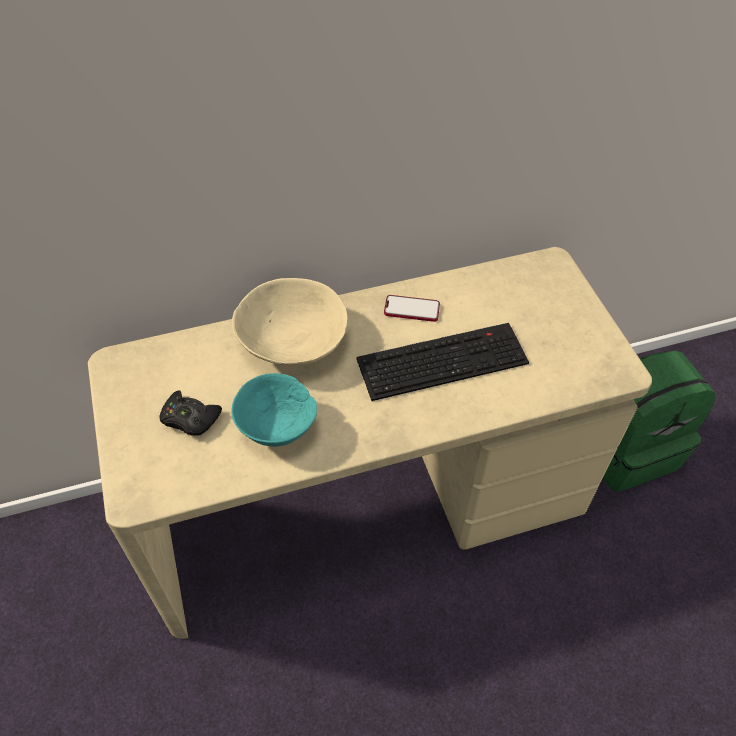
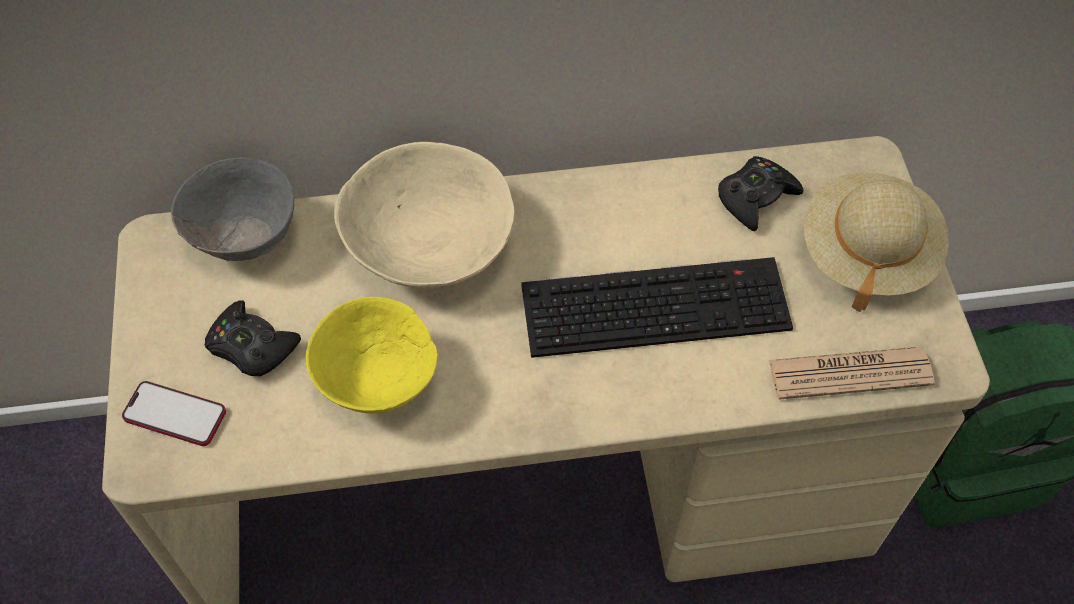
camera: 10 degrees right, 5 degrees up
turquoise bowl [231,373,317,447] -> yellow bowl [306,297,438,414]
phone [384,295,440,322] -> phone moved to [122,381,226,446]
none -> grey bowl [171,157,294,261]
none -> black game controller [718,156,803,231]
none -> newspaper [769,347,935,400]
none -> beige hat [804,173,949,312]

